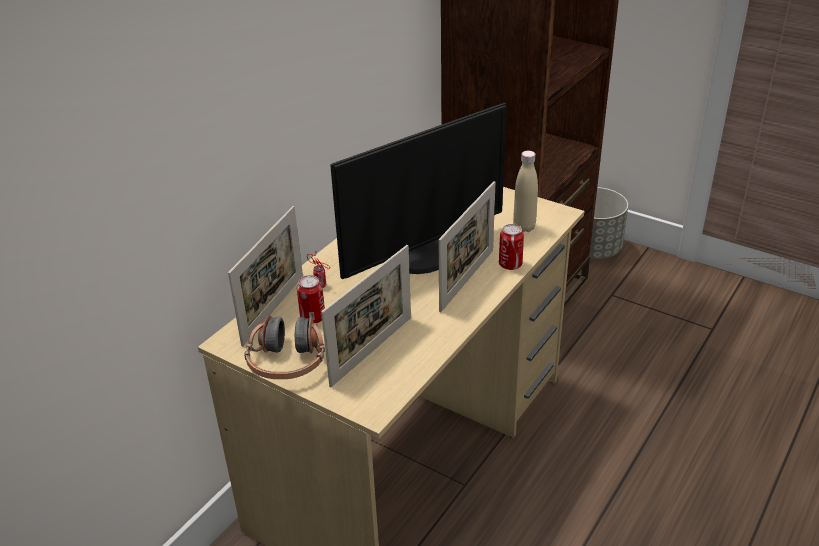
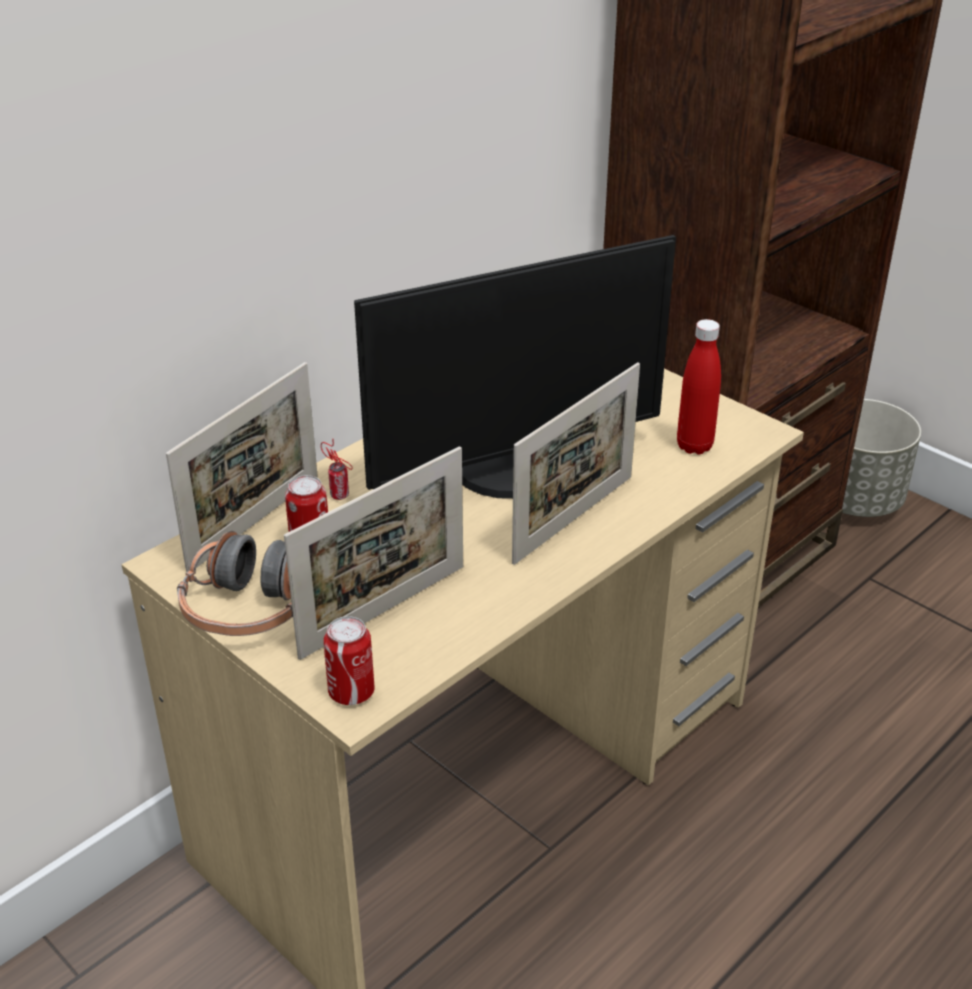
camera: 10 degrees right, 0 degrees up
can [499,224,524,270] -> can moved to [324,616,375,705]
beige bottle [513,151,538,232] -> red bottle [677,319,721,454]

